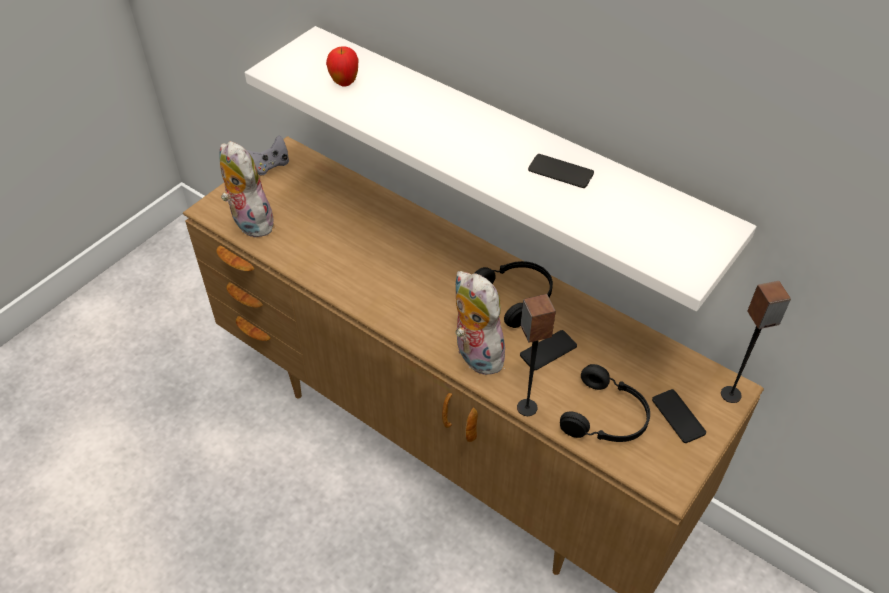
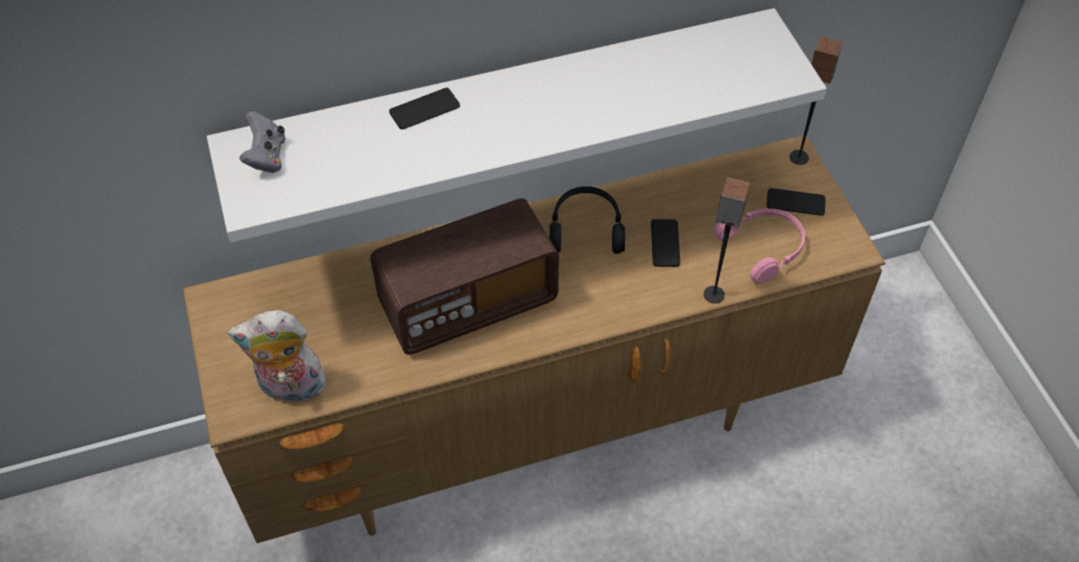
camera: 55 degrees left, 5 degrees up
grey game controller [247,135,289,175] -> grey game controller moved to [239,111,285,173]
apple [326,46,359,86] -> none
plush toy [455,271,507,375] -> none
phone [528,154,594,188] -> phone moved to [389,88,460,129]
black headphones [560,364,650,442] -> pink headphones [713,209,805,284]
none -> radio [370,198,559,355]

